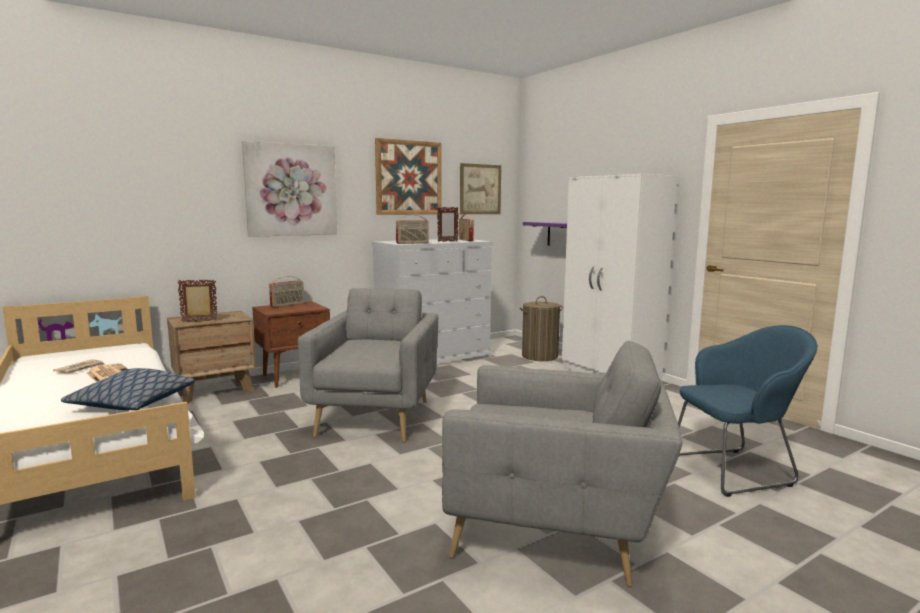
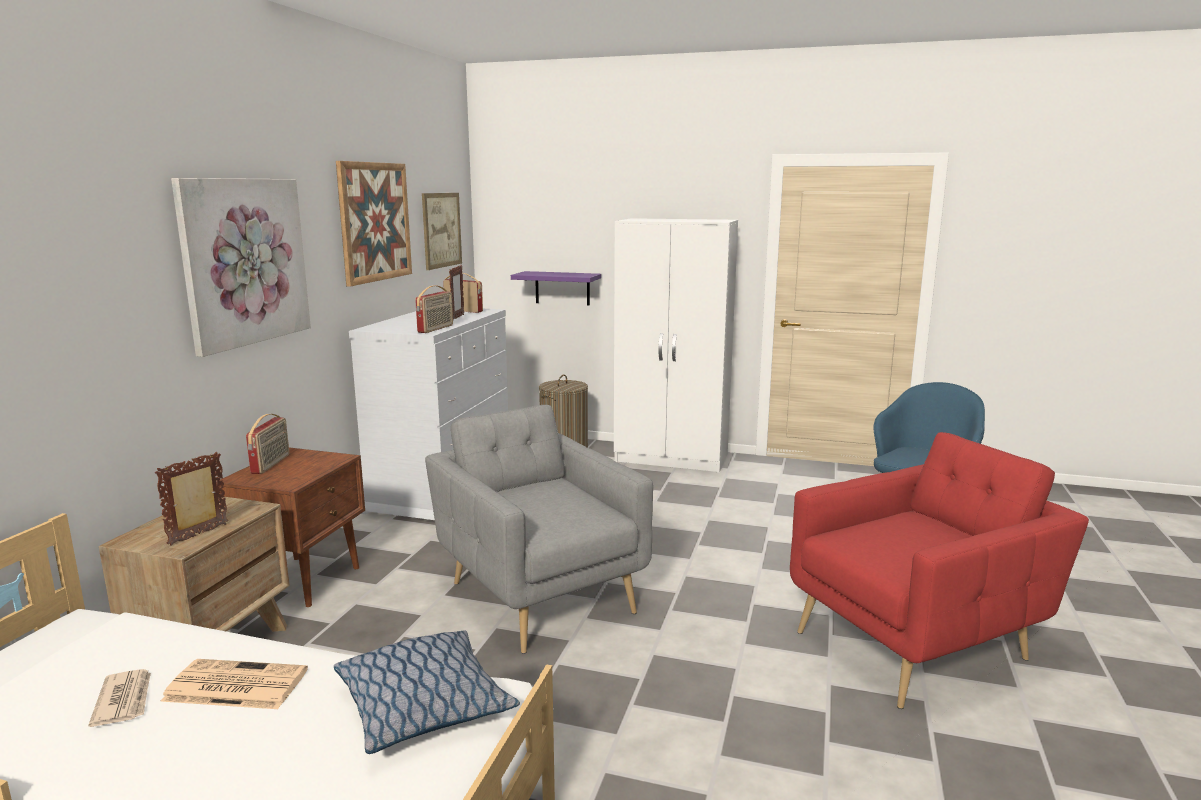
camera: 40 degrees left, 5 degrees up
grey armchair [442,341,682,587] -> red armchair [790,432,1089,709]

